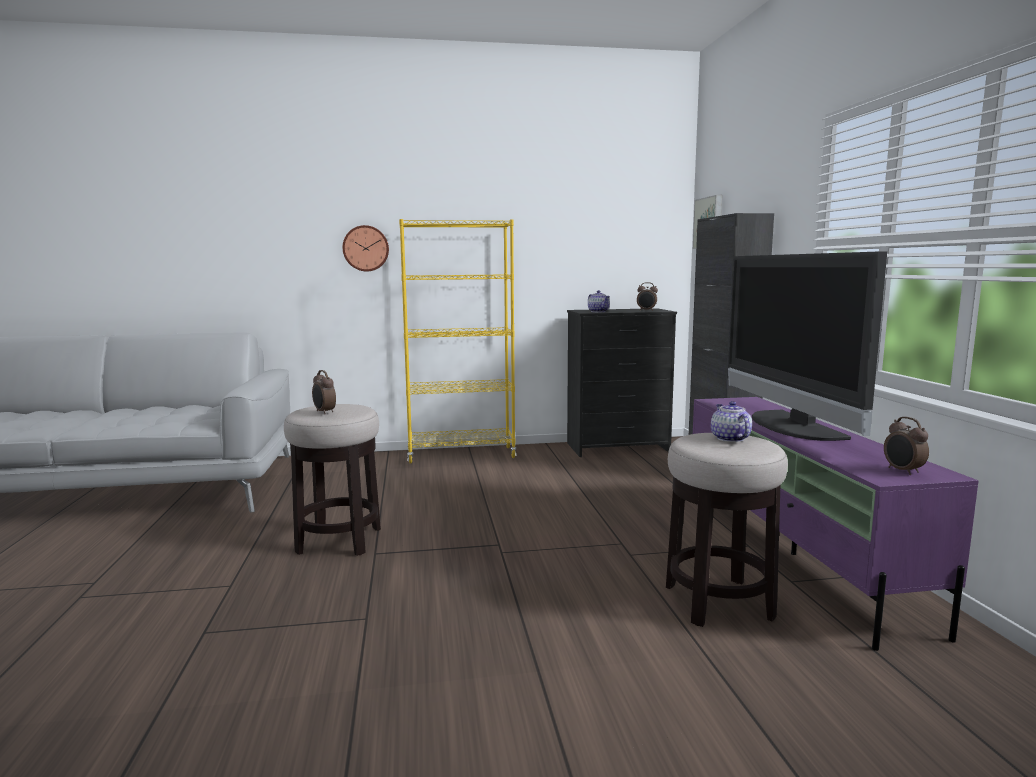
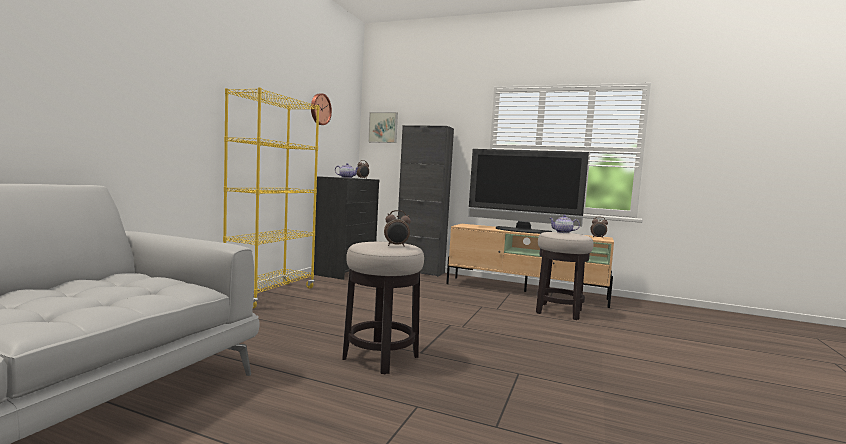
camera: 60 degrees left, 5 degrees down
wall clock [343,225,389,271] -> wall clock moved to [311,94,332,125]
purple tv stand [693,397,979,651] -> beige tv stand [446,224,614,308]

